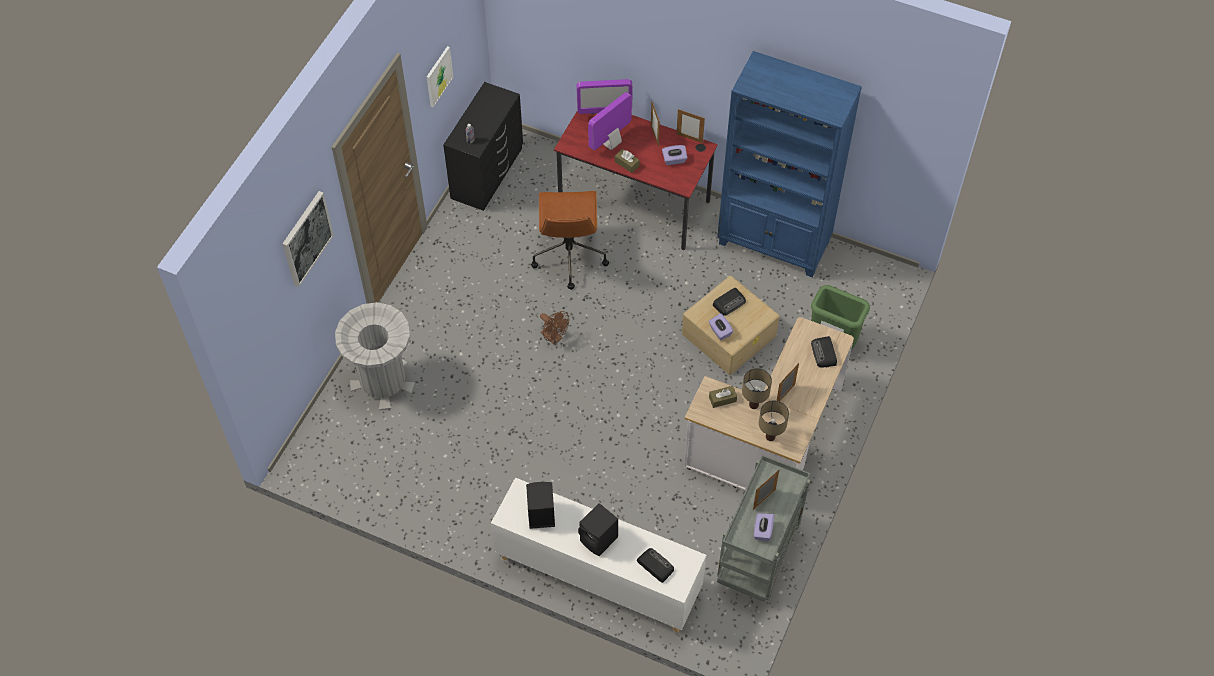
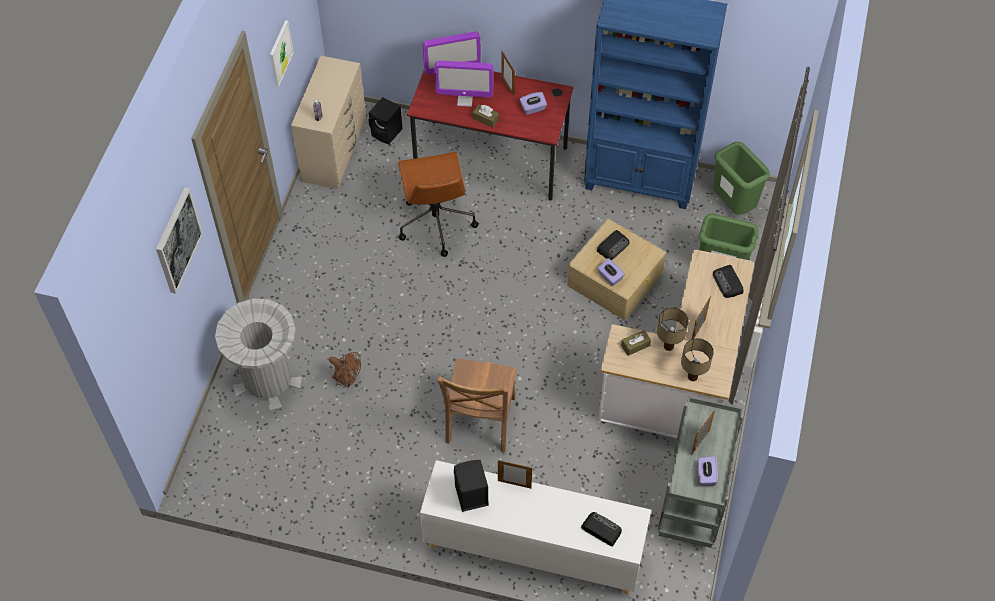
camera: 10 degrees left, 0 degrees up
black dresser [443,82,523,211] -> beige dresser [291,56,366,189]
brown fan [540,311,569,345] -> brown fan moved to [329,352,361,388]
black speaker [578,503,618,556] -> black speaker moved to [368,97,403,144]
monitor [588,92,632,150] -> monitor turned 120 degrees counterclockwise [434,61,494,107]
picture frame [677,109,705,143] -> picture frame moved to [498,460,532,489]
none -> brown chair [437,359,517,452]
none -> green trash can [713,142,770,215]

